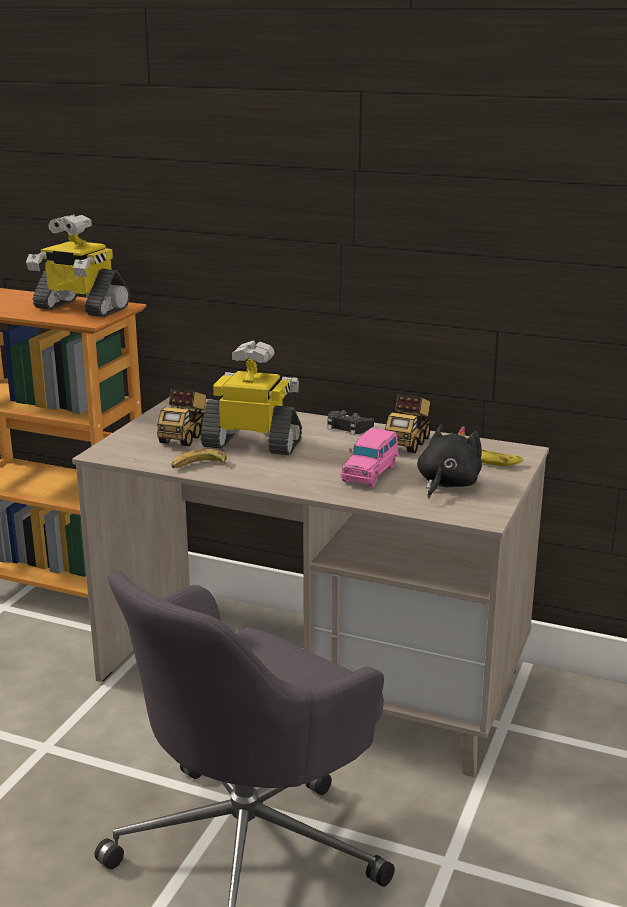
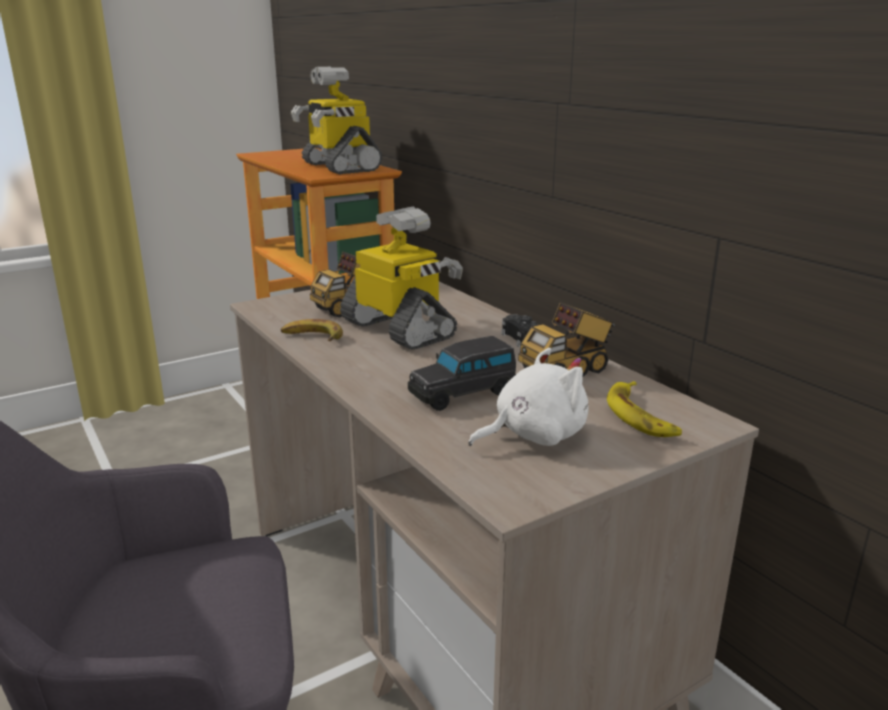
camera: 35 degrees right, 0 degrees up
pink toy car [341,428,399,487] -> black toy car [408,336,516,411]
black plush toy [417,424,482,499] -> white plush toy [468,348,589,446]

